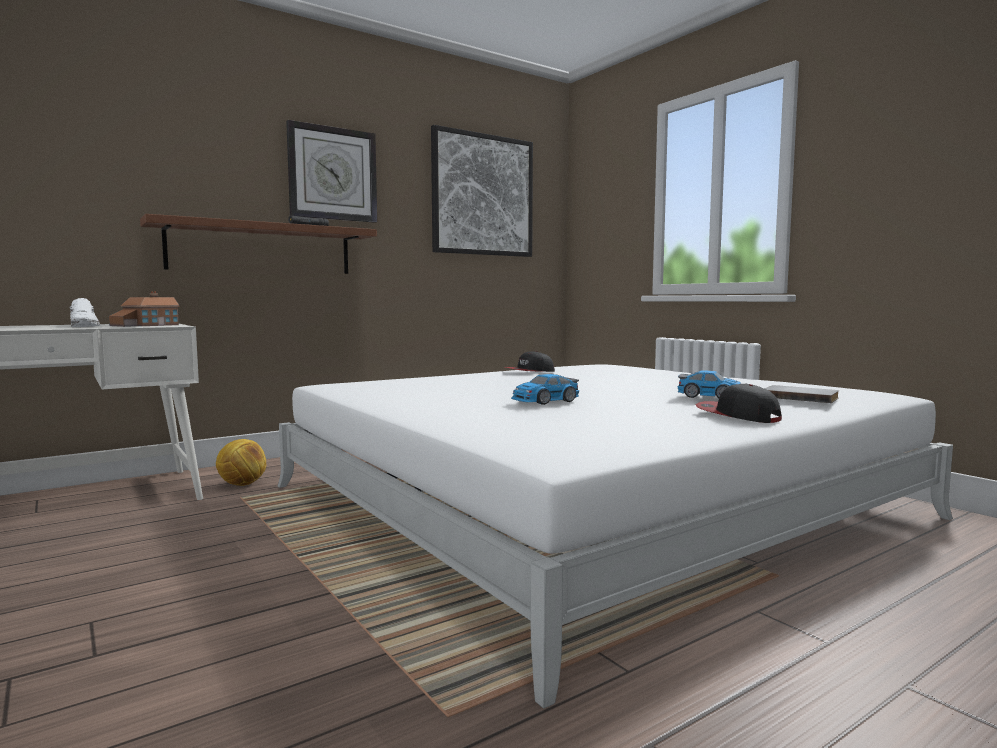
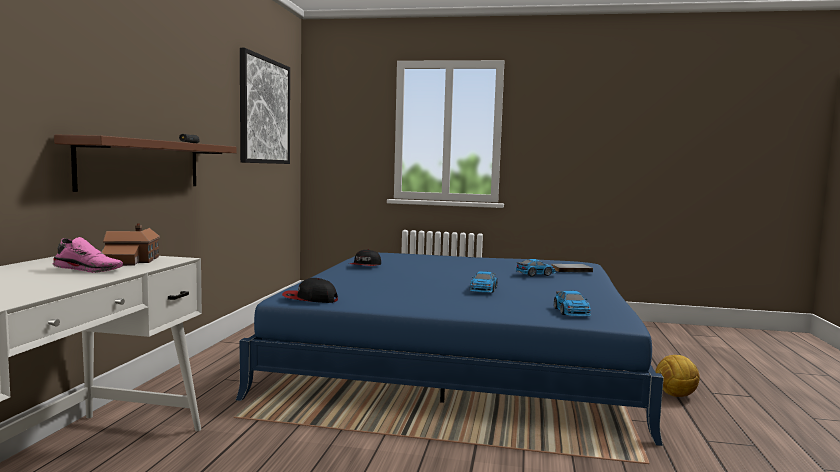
camera: 45 degrees left, 0 degrees up
white shoe [69,298,101,327] -> pink shoe [53,237,123,273]
football [216,439,267,486] -> football moved to [655,355,700,397]
white bed [278,364,953,708] -> blue bed [236,253,664,446]
wall clock [286,120,377,223] -> none
cap [695,384,782,423] -> cap moved to [282,278,338,303]
none -> toy car [554,291,591,316]

